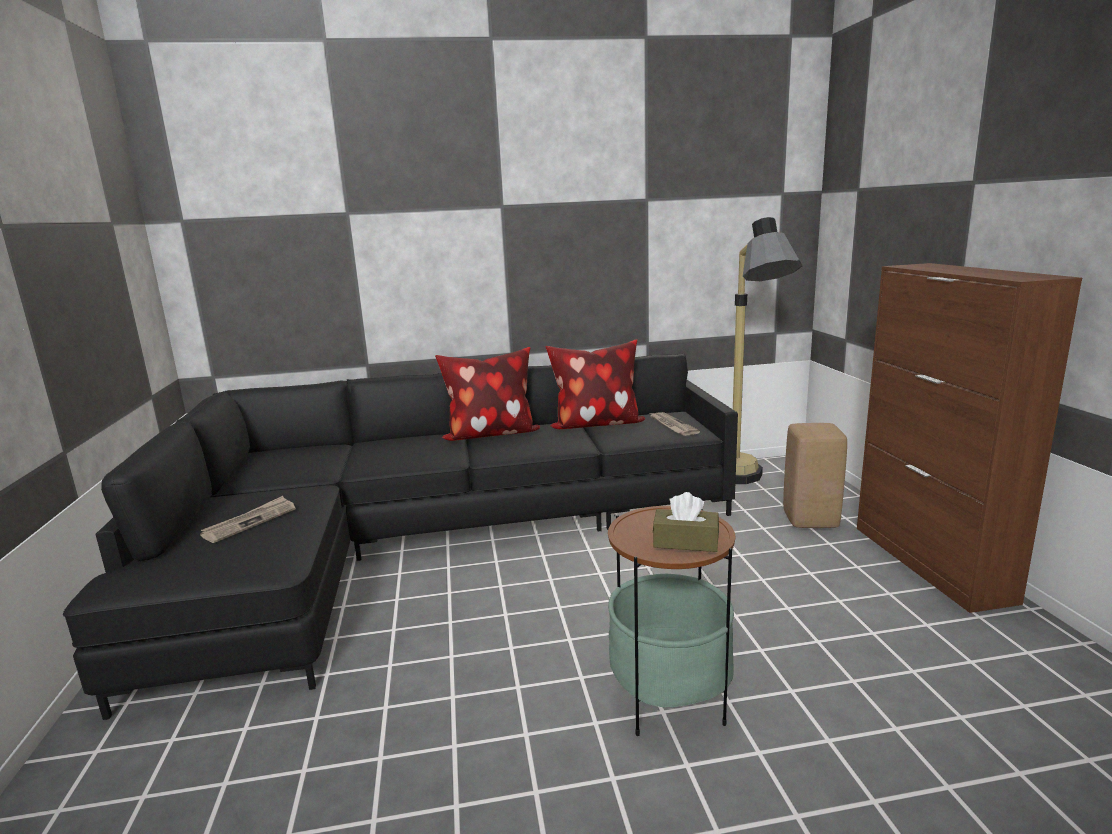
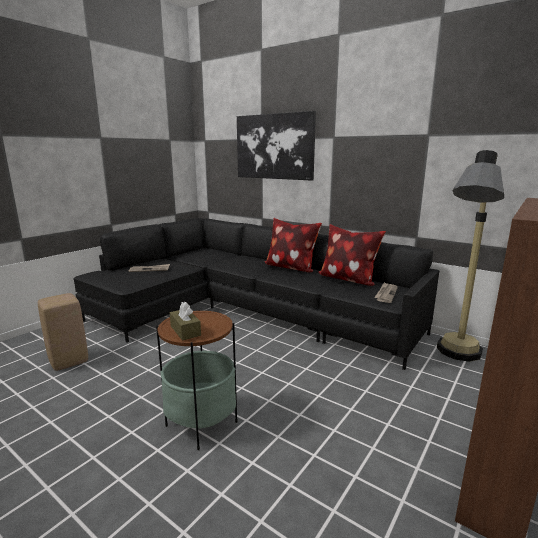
camera: 45 degrees right, 0 degrees up
beige stool [783,423,847,528] -> beige stool moved to [38,293,88,371]
none -> picture [237,111,316,181]

